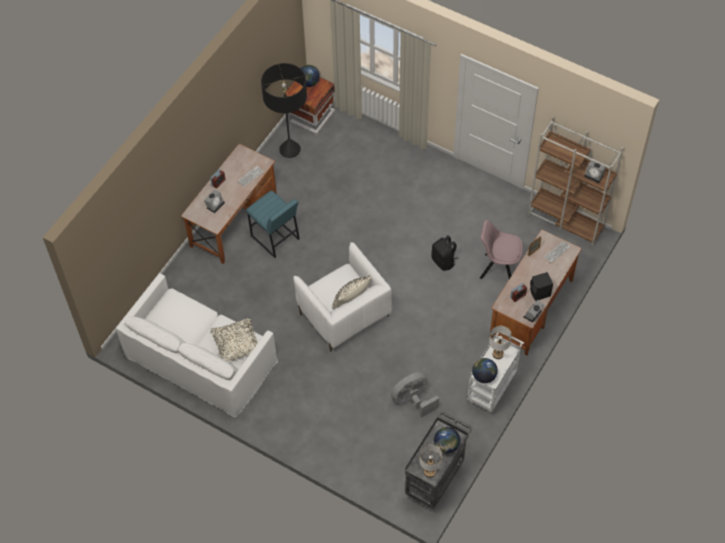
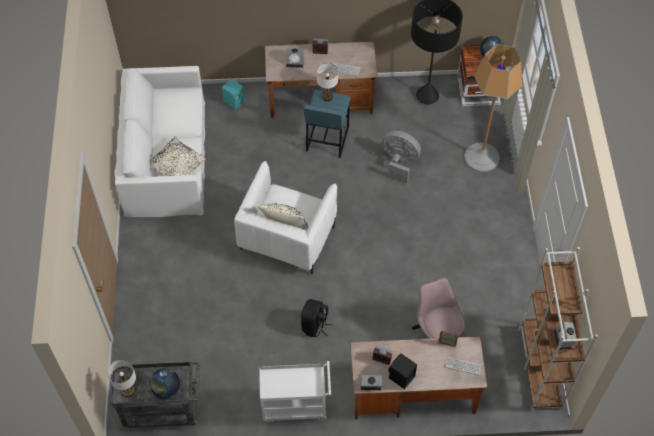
camera: 55 degrees right, 0 degrees up
grey fan [391,372,439,417] -> grey fan moved to [382,130,421,184]
black backpack [431,235,457,271] -> black backpack moved to [301,299,333,337]
globe [472,358,498,383] -> none
table lamp [489,326,512,359] -> table lamp moved to [317,63,338,101]
none -> turquoise speaker [222,79,245,110]
none -> floor lamp [464,44,523,172]

